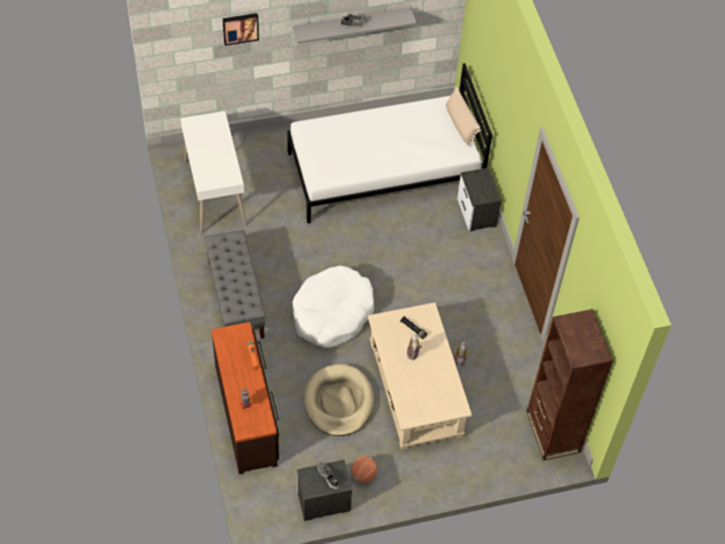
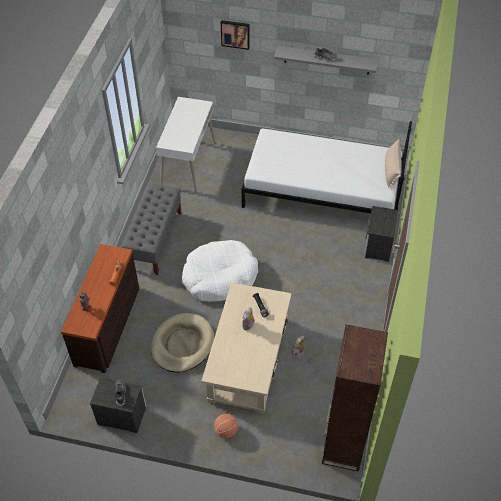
camera: 30 degrees right, 5 degrees down
basketball [351,456,377,483] -> basketball moved to [214,414,238,439]

